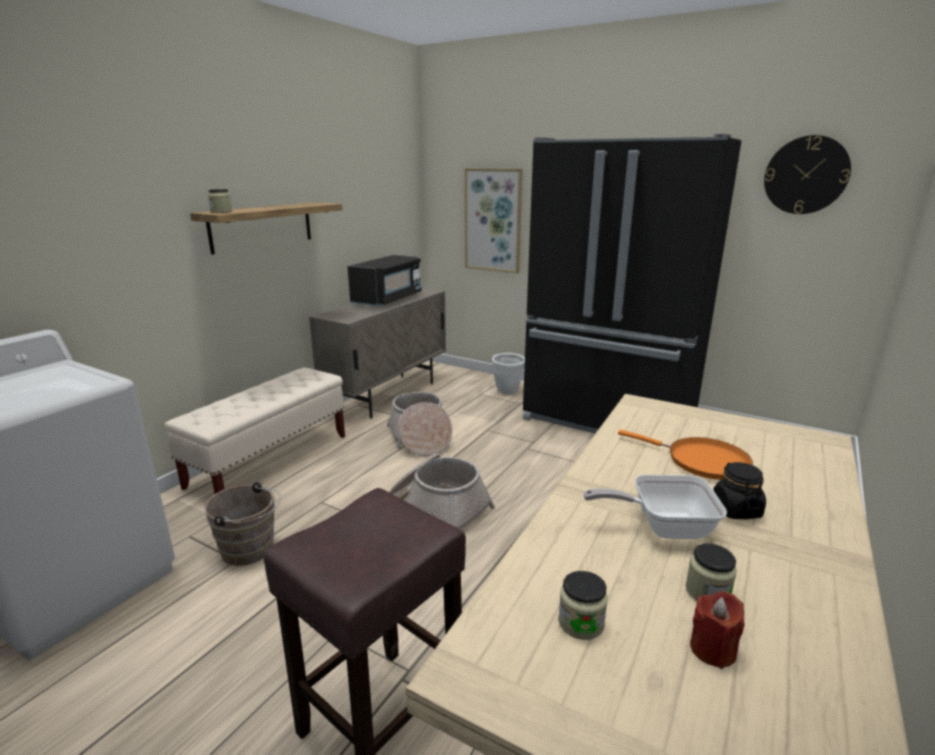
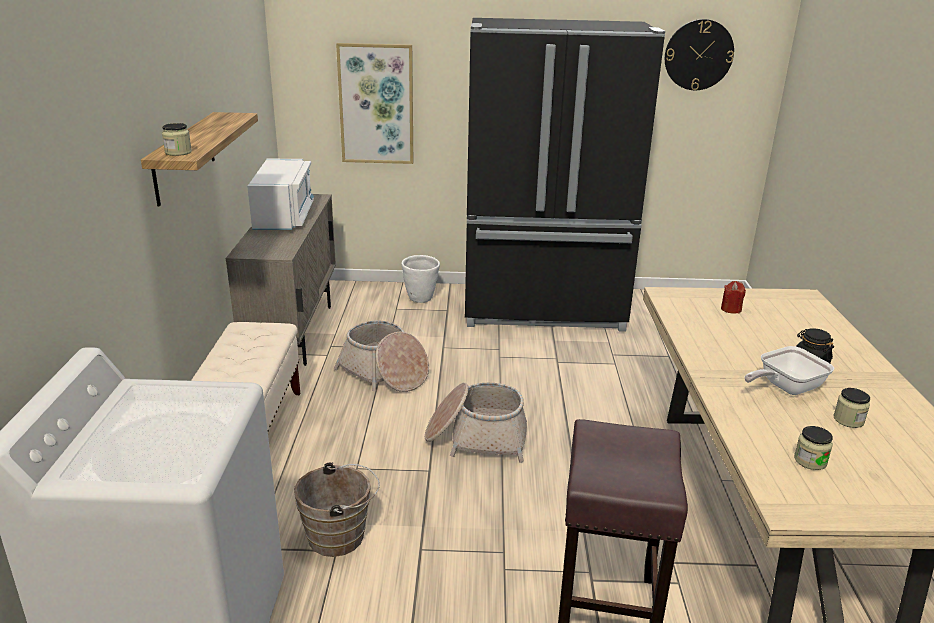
camera: 30 degrees left, 5 degrees up
black microwave [348,255,422,306] -> white microwave [247,159,314,230]
orange frying pan [618,430,753,480] -> none
red candle [690,591,745,669] -> red candle moved to [721,281,746,313]

